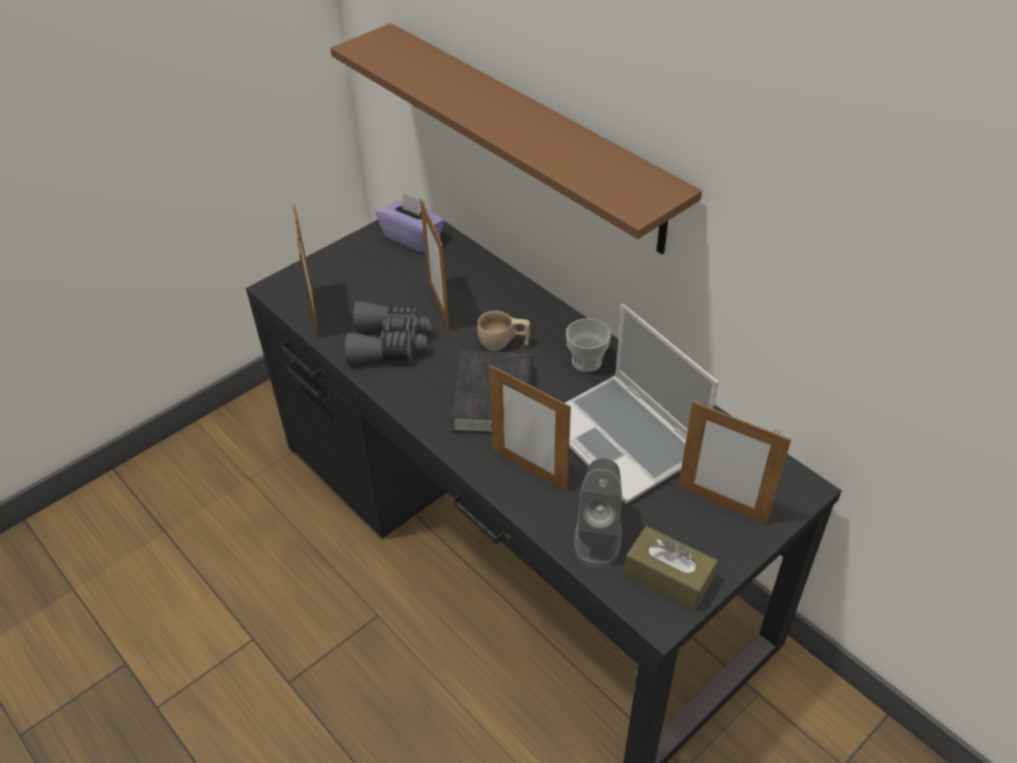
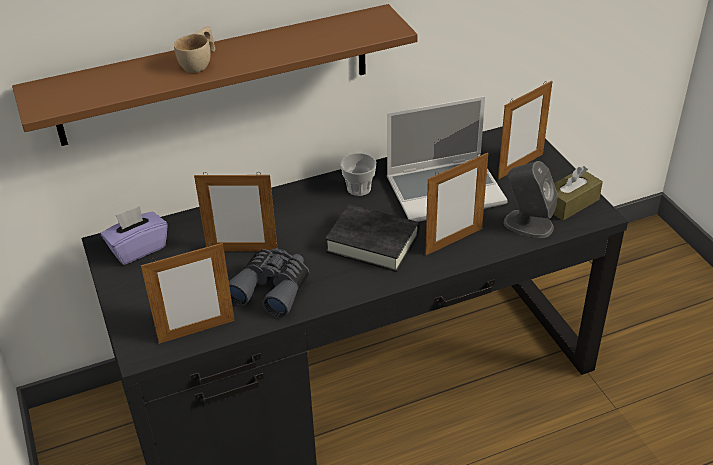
camera: 70 degrees left, 5 degrees down
picture frame [293,205,318,338] -> picture frame turned 150 degrees clockwise [141,243,235,344]
beige cup [477,311,530,351] -> beige cup moved to [174,27,216,73]

